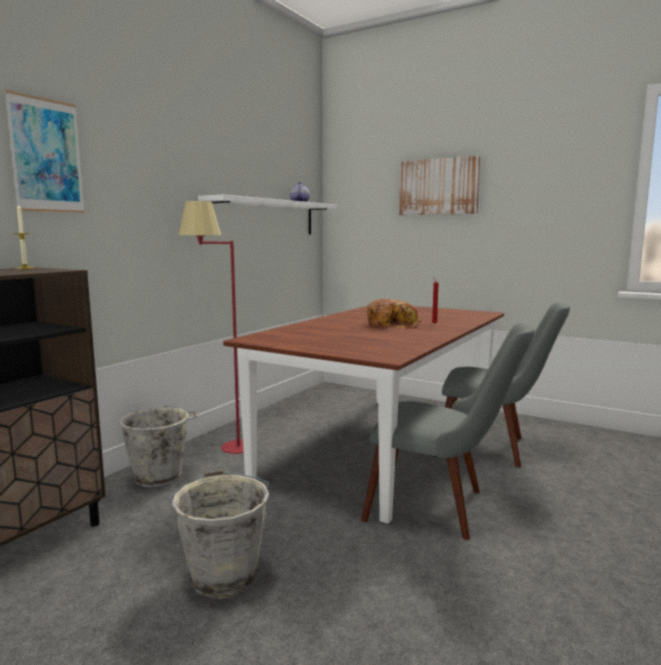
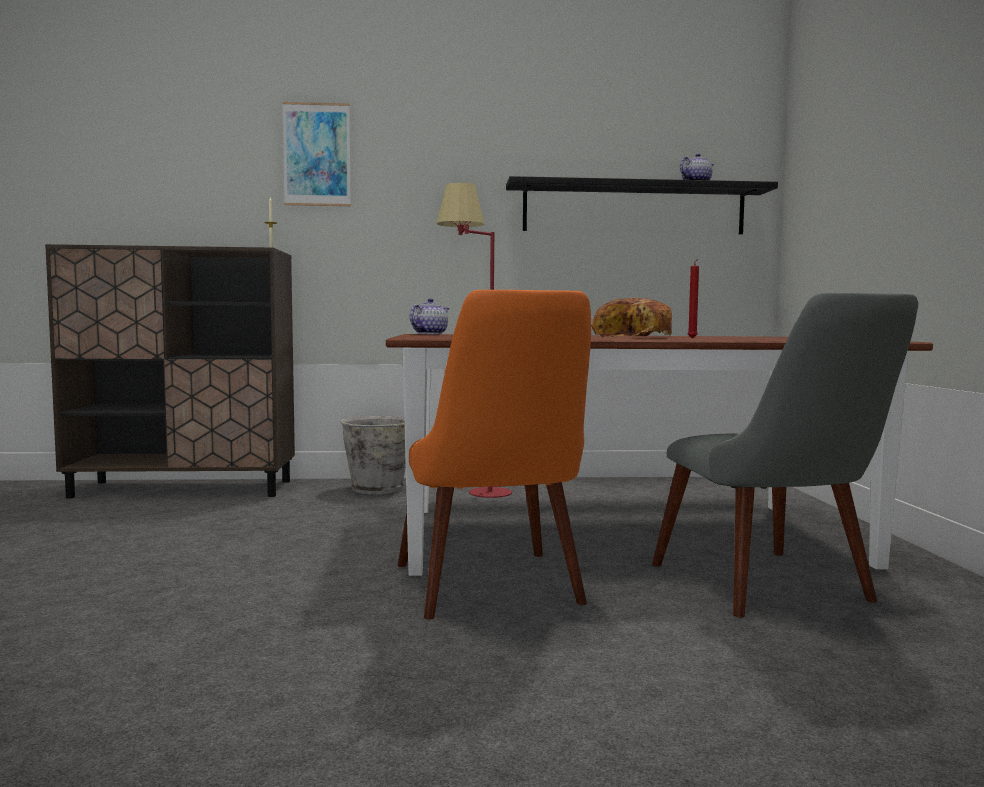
camera: 55 degrees right, 5 degrees down
grey bucket [168,470,269,599] -> none
white shelf [198,195,337,234] -> black shelf [506,176,778,234]
grey chair [361,323,534,540] -> orange chair [398,290,591,619]
picture [399,156,480,215] -> none
none -> teapot [410,298,449,334]

